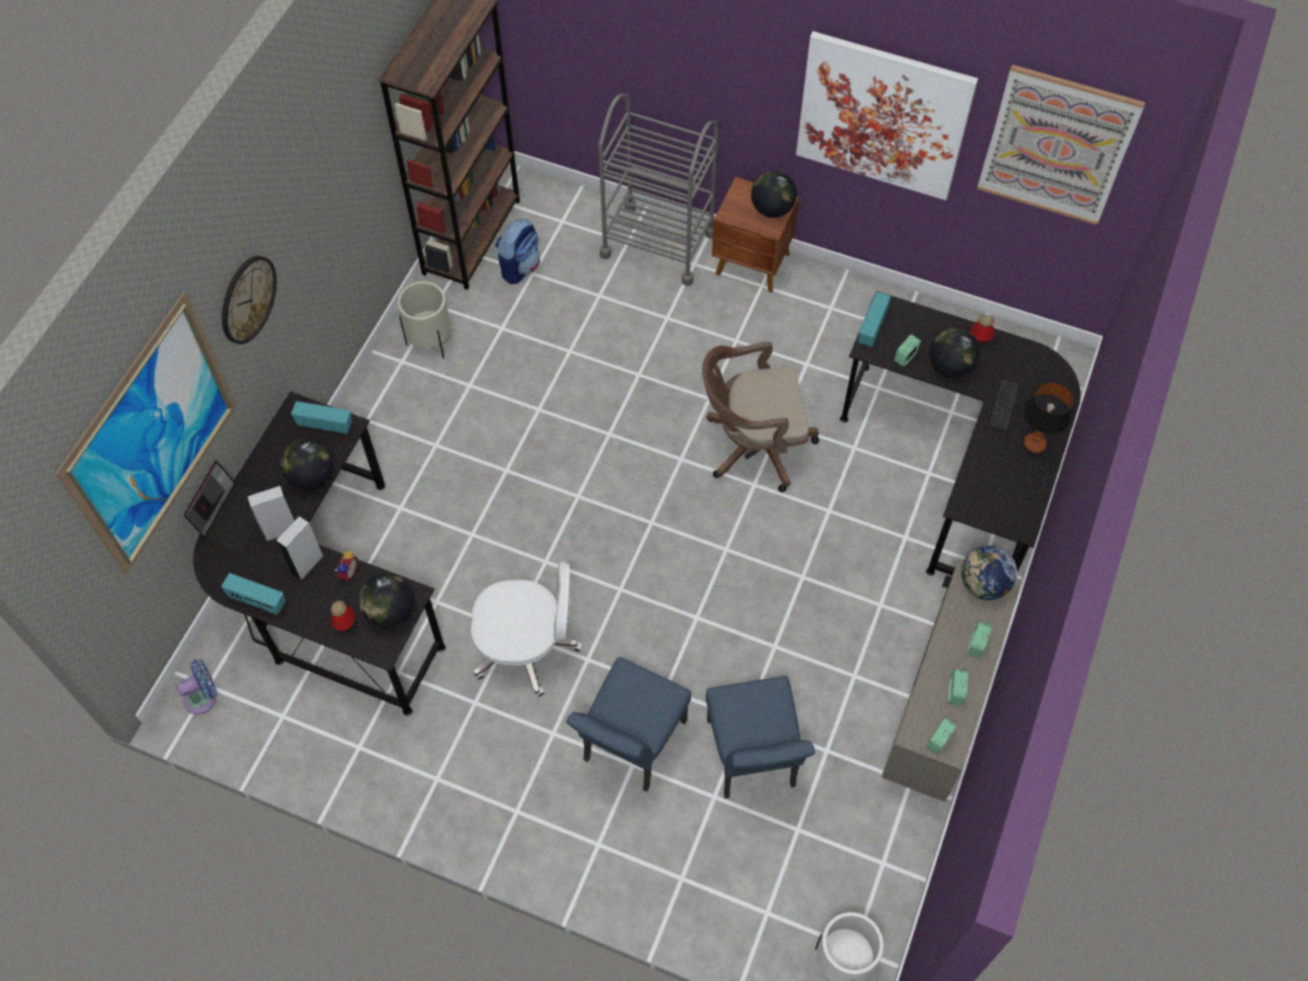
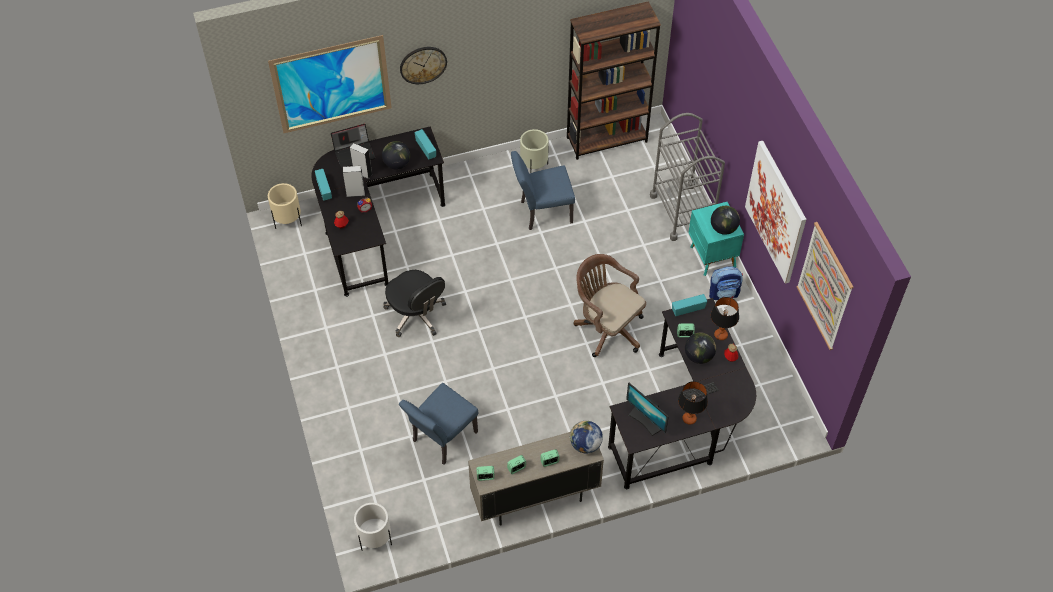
camera: 50 degrees right, 5 degrees down
blue fan [176,659,217,715] -> beige planter [268,183,302,229]
globe [359,573,414,628] -> none
white office chair [471,562,582,697] -> black office chair [383,270,446,337]
backpack [495,219,540,284] -> backpack moved to [709,266,743,300]
blue chair [566,657,691,791] -> blue chair moved to [511,151,575,230]
brown nightstand [712,177,800,293] -> turquoise nightstand [688,202,744,276]
none -> monitor [626,383,669,436]
none -> table lamp [711,297,739,340]

